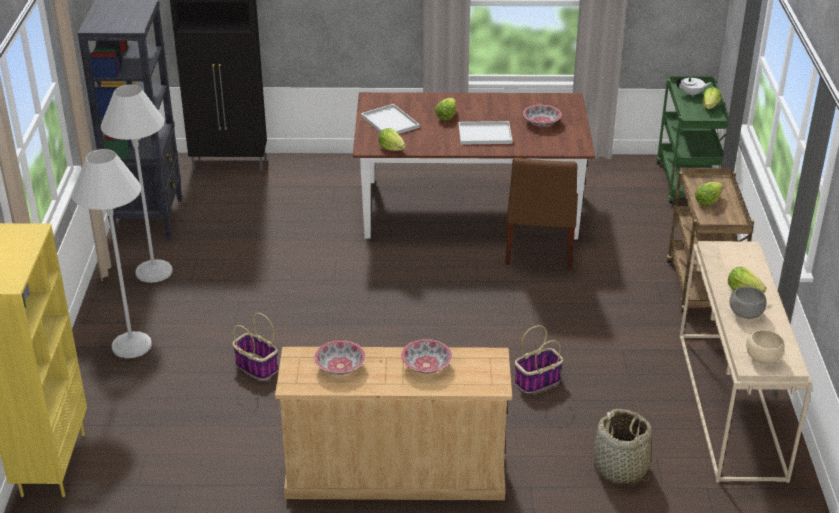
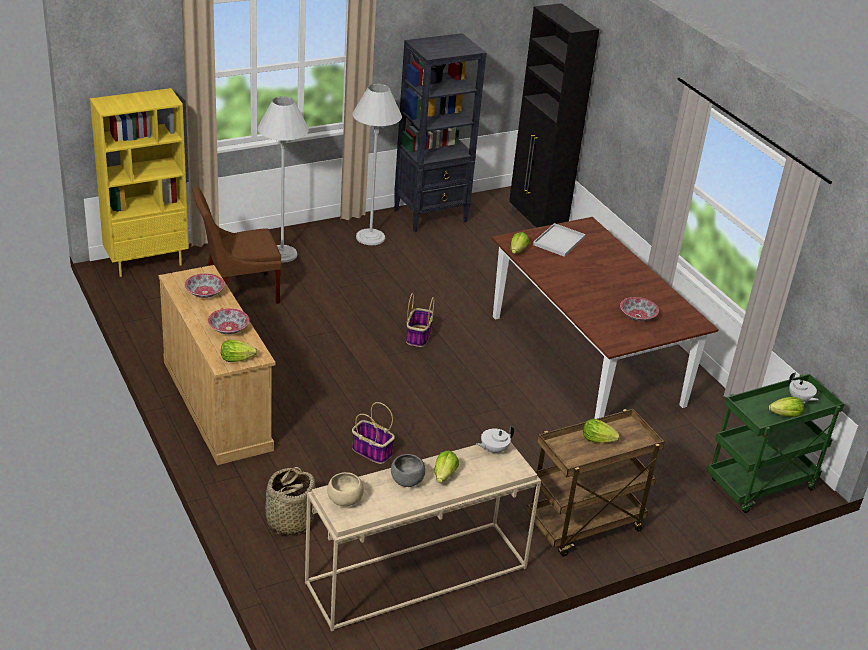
camera: 60 degrees right, 0 degrees up
basket [233,313,278,380] -> basket moved to [406,293,435,347]
lettuce [435,98,456,120] -> lettuce moved to [221,340,257,362]
white tray [459,121,512,145] -> none
brown chair [505,158,578,270] -> brown chair moved to [192,187,282,304]
none -> white teapot [476,425,514,454]

